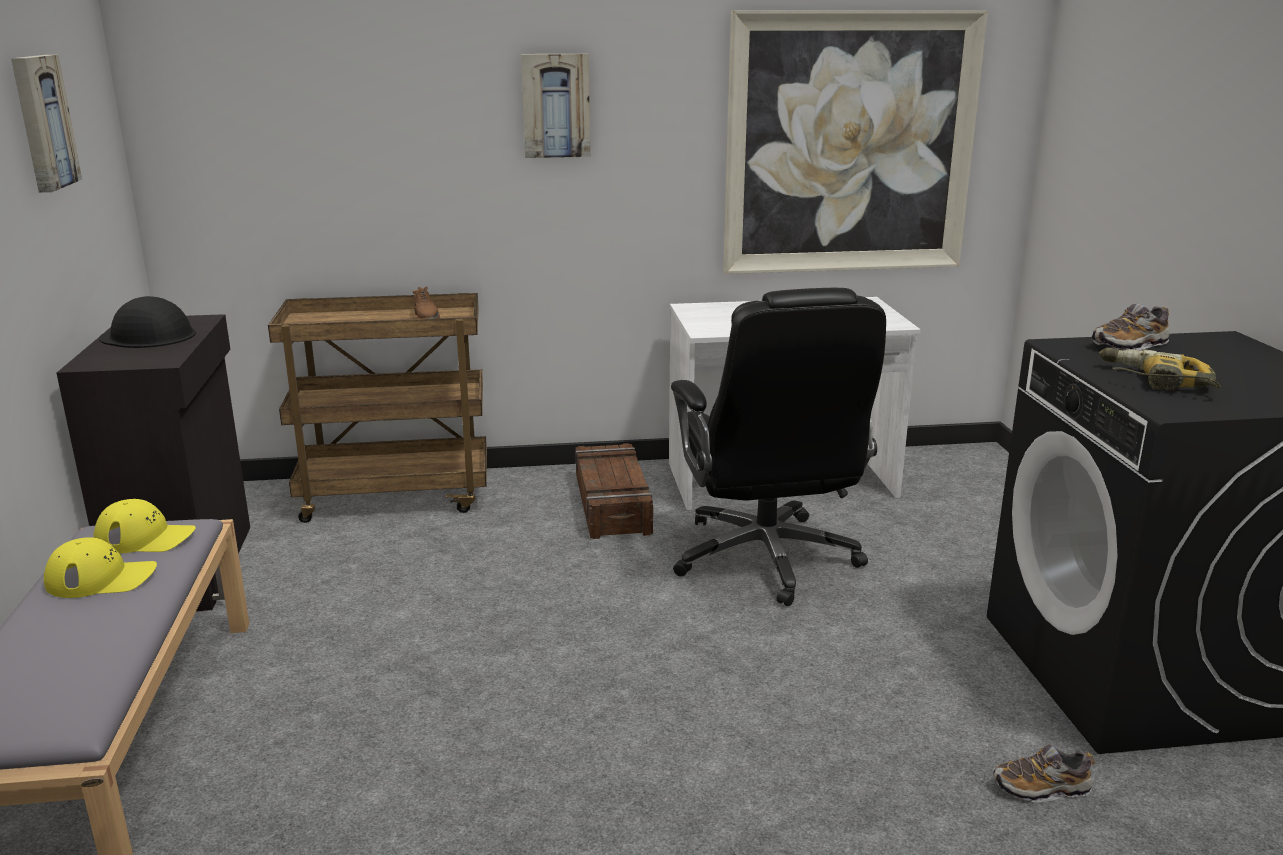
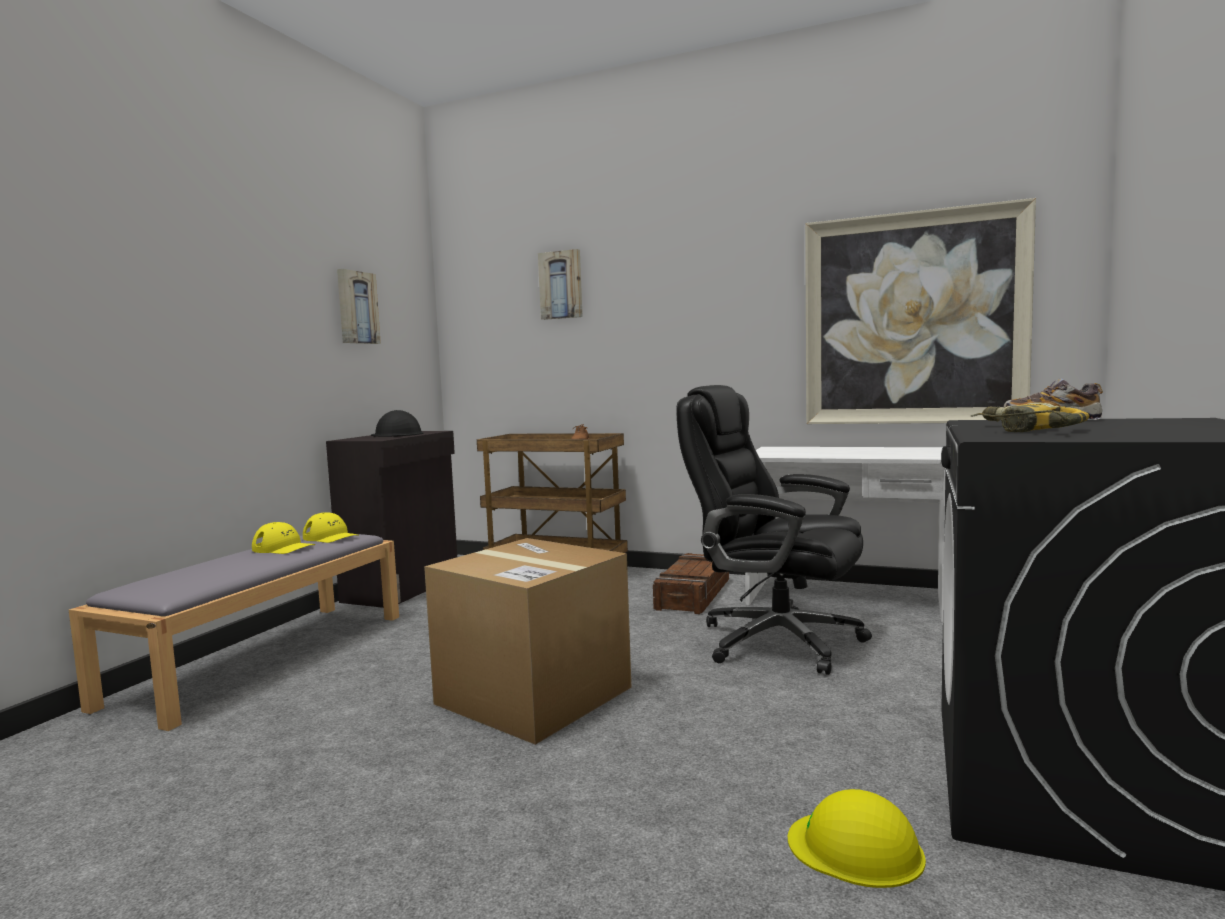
camera: 30 degrees right, 15 degrees down
picture [521,54,590,158] -> picture moved to [538,249,583,320]
black office chair [671,288,886,606] -> black office chair turned 105 degrees clockwise [676,385,872,675]
shoe [993,744,1095,802] -> yellow hard hat [788,789,926,888]
none -> cardboard box [424,538,632,745]

